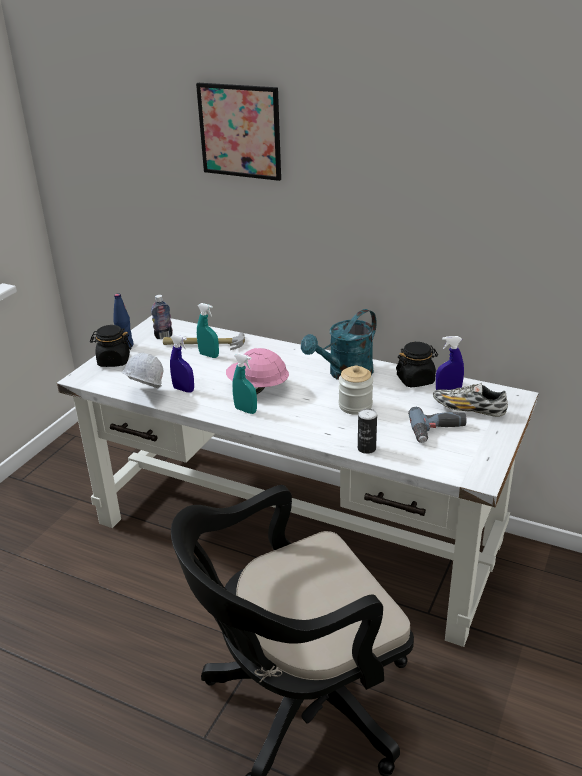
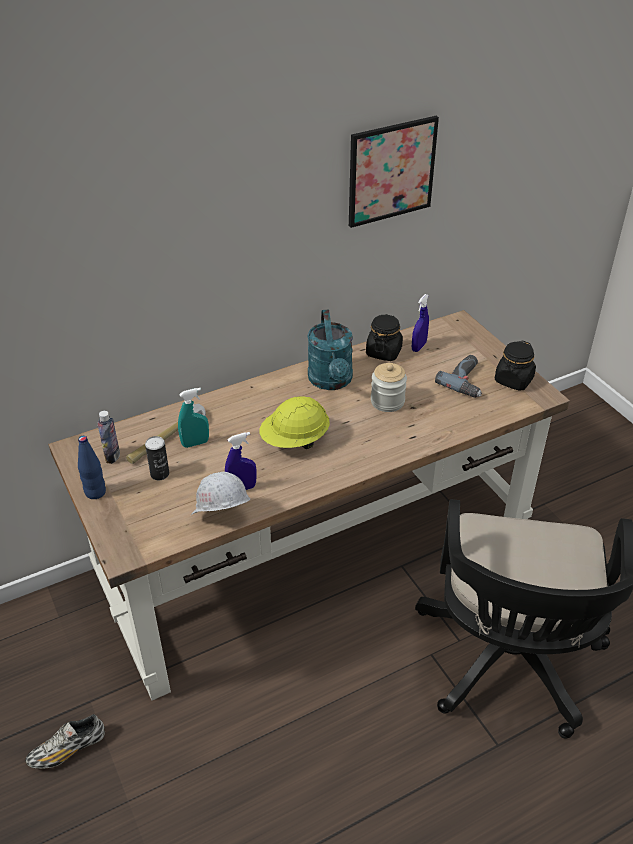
camera: 55 degrees left, 10 degrees up
white desk [57,315,538,647] -> brown desk [48,310,570,700]
black jar [90,325,132,367] -> black jar moved to [495,340,536,391]
picture [196,83,281,181] -> picture moved to [349,116,439,228]
pink hard hat [226,348,289,394] -> yellow hard hat [260,396,330,449]
turquoise spray bottle [232,353,257,414] -> none
can [358,408,377,454] -> can moved to [145,436,169,480]
shoe [433,383,508,417] -> shoe moved to [25,714,105,769]

